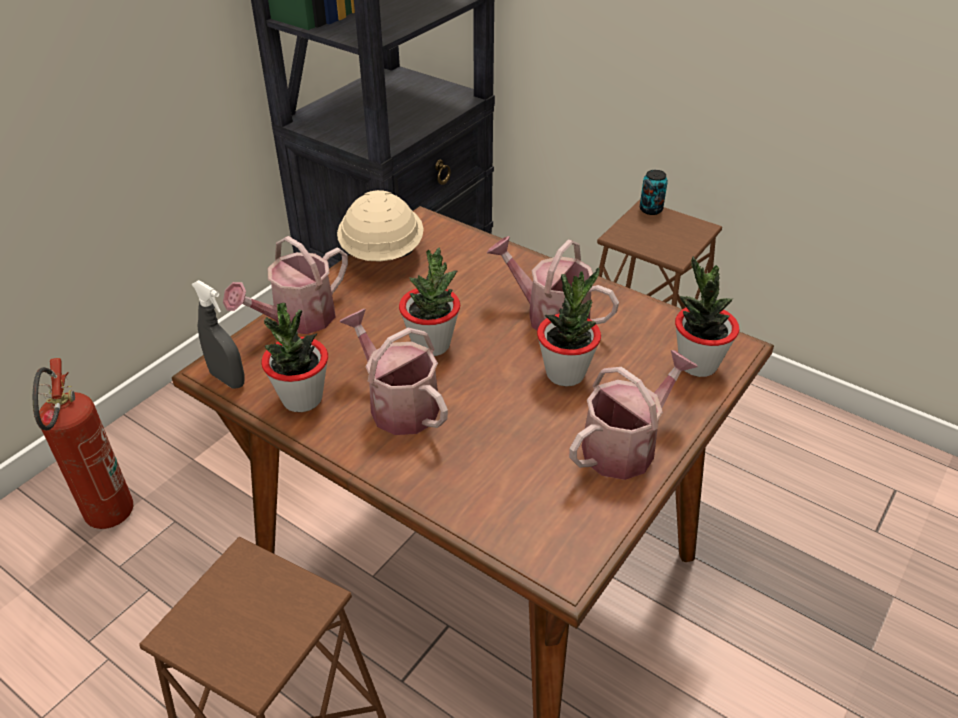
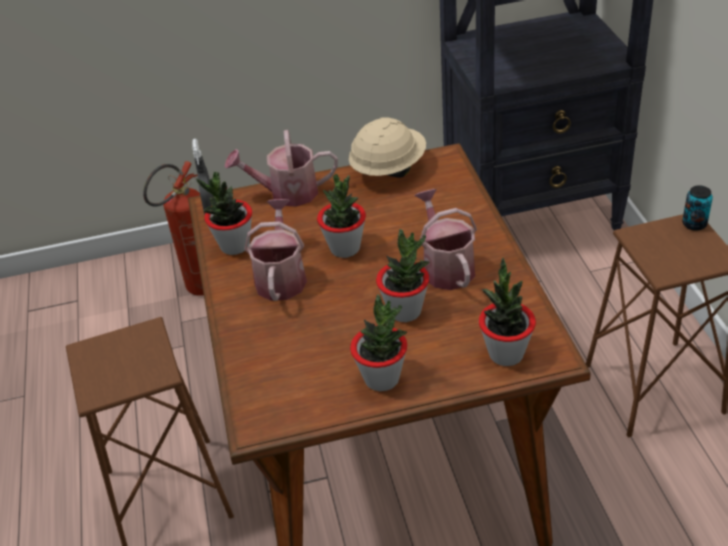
camera: 45 degrees right, 0 degrees up
watering can [569,350,698,480] -> potted plant [350,294,407,391]

